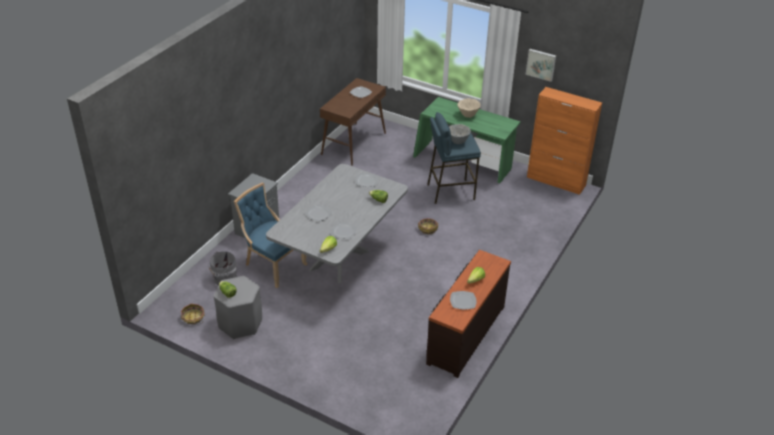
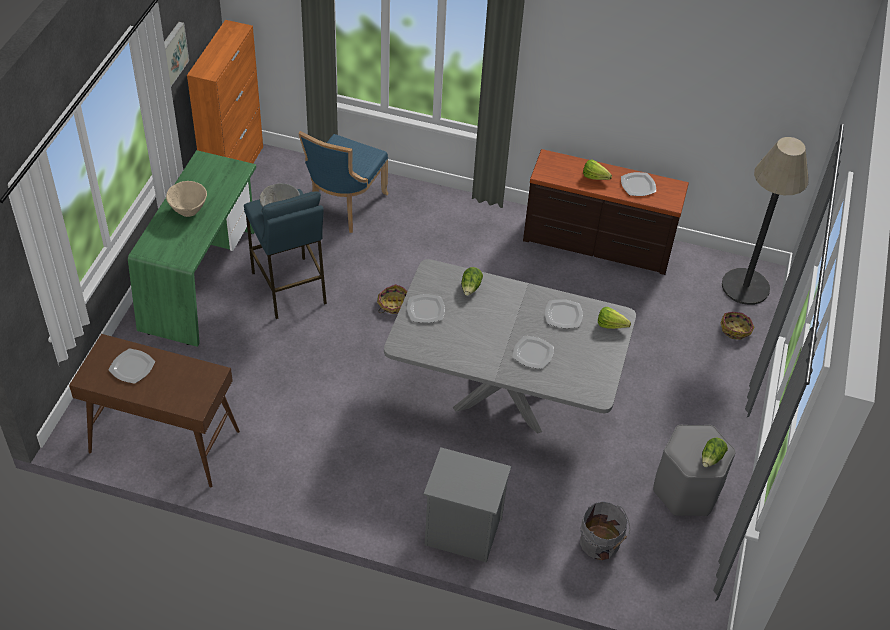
camera: 105 degrees left, 10 degrees up
basket [181,303,205,324] -> basket moved to [721,312,754,340]
blue chair [234,182,307,288] -> blue chair moved to [298,131,389,233]
none -> floor lamp [722,137,809,305]

